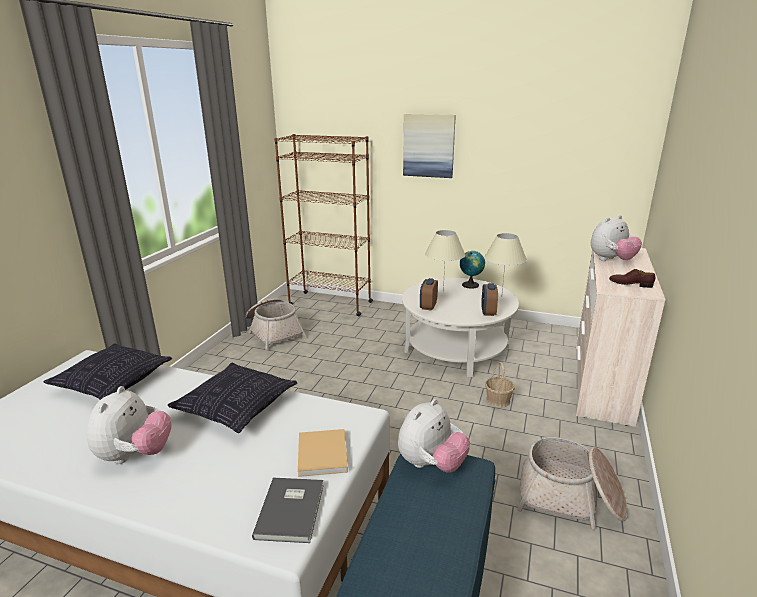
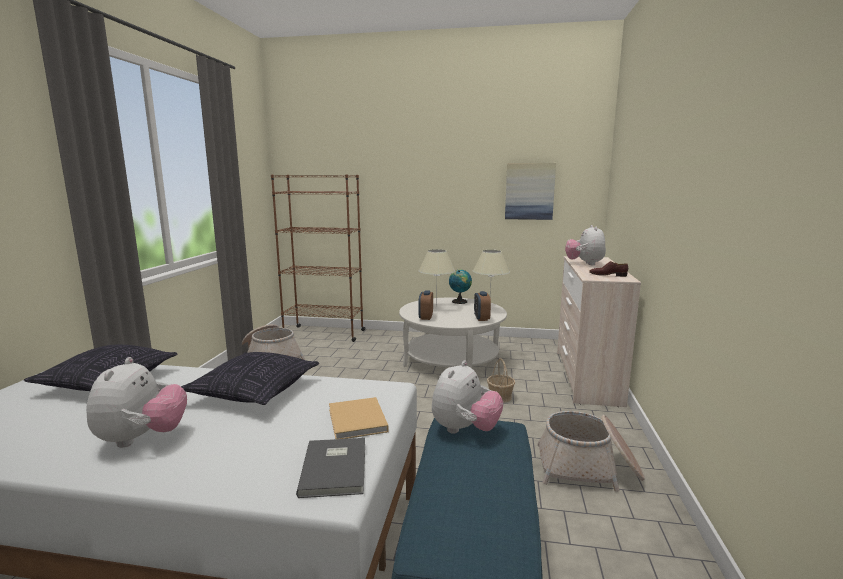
camera: 10 degrees left, 10 degrees down
picture [403,114,456,178] -> picture moved to [505,163,556,220]
plush toy [591,215,642,261] -> plush toy turned 135 degrees clockwise [565,225,606,265]

